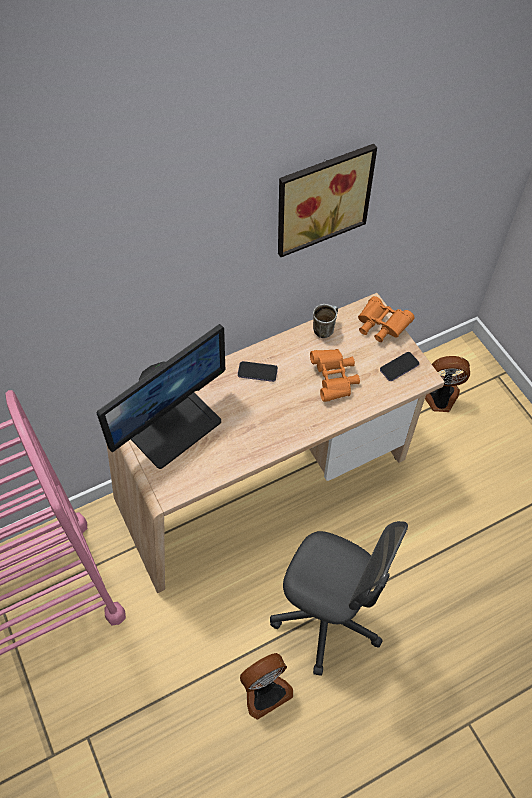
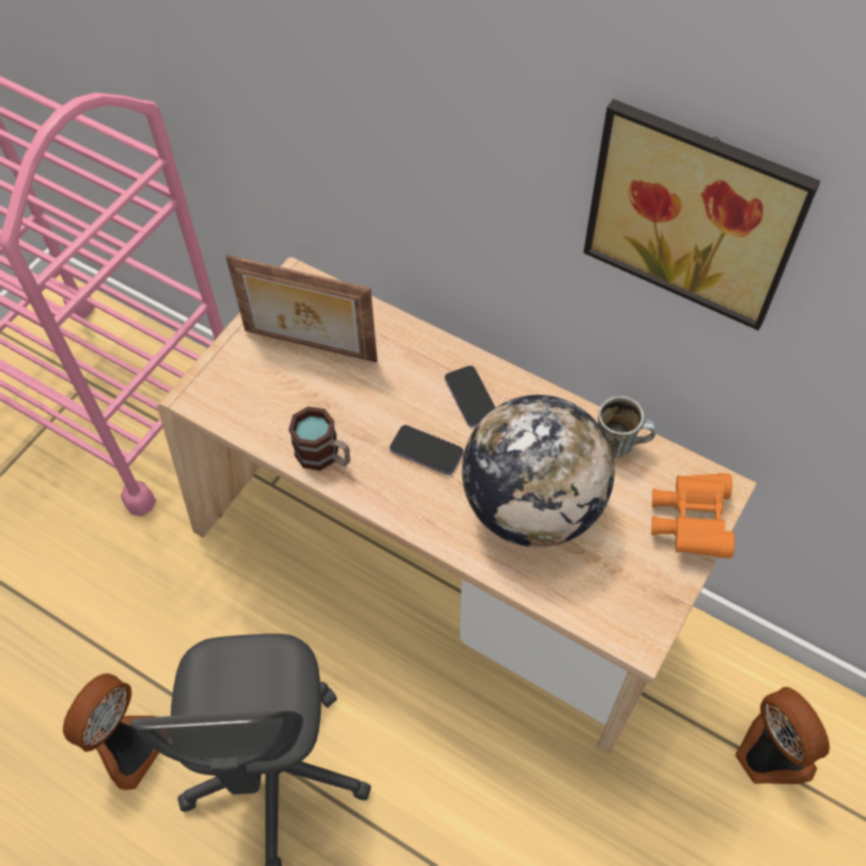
camera: 60 degrees right, 0 degrees up
monitor [96,324,225,469] -> picture frame [226,255,377,362]
fan [240,653,293,720] -> fan turned 90 degrees counterclockwise [63,673,159,790]
orange binoculars [310,349,360,402] -> globe [462,395,614,547]
phone [380,352,419,381] -> phone moved to [390,425,464,475]
none -> mug [289,406,350,471]

